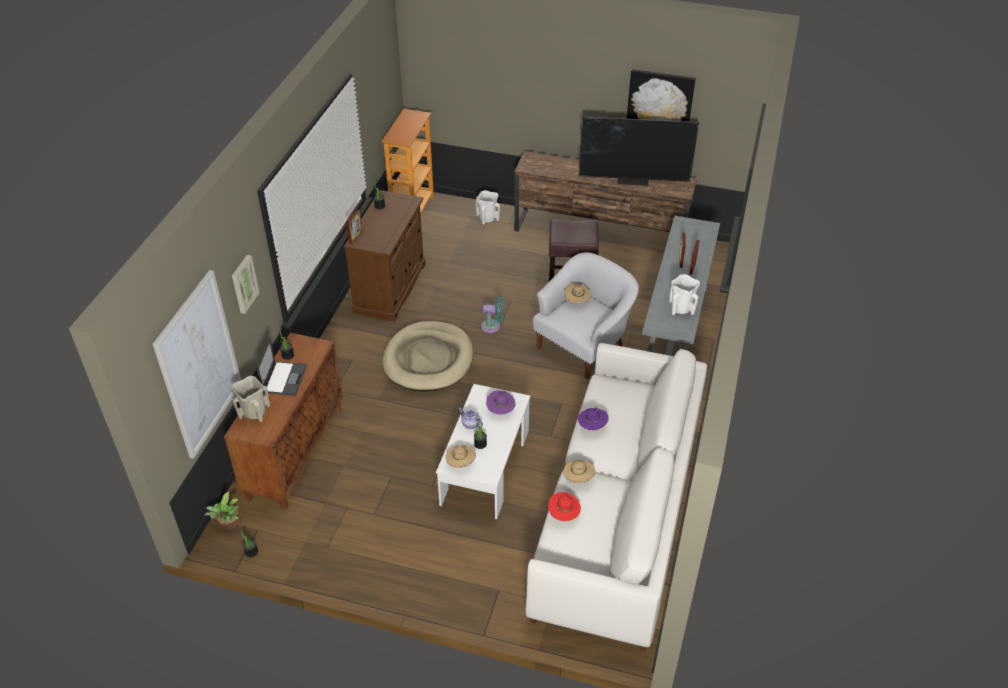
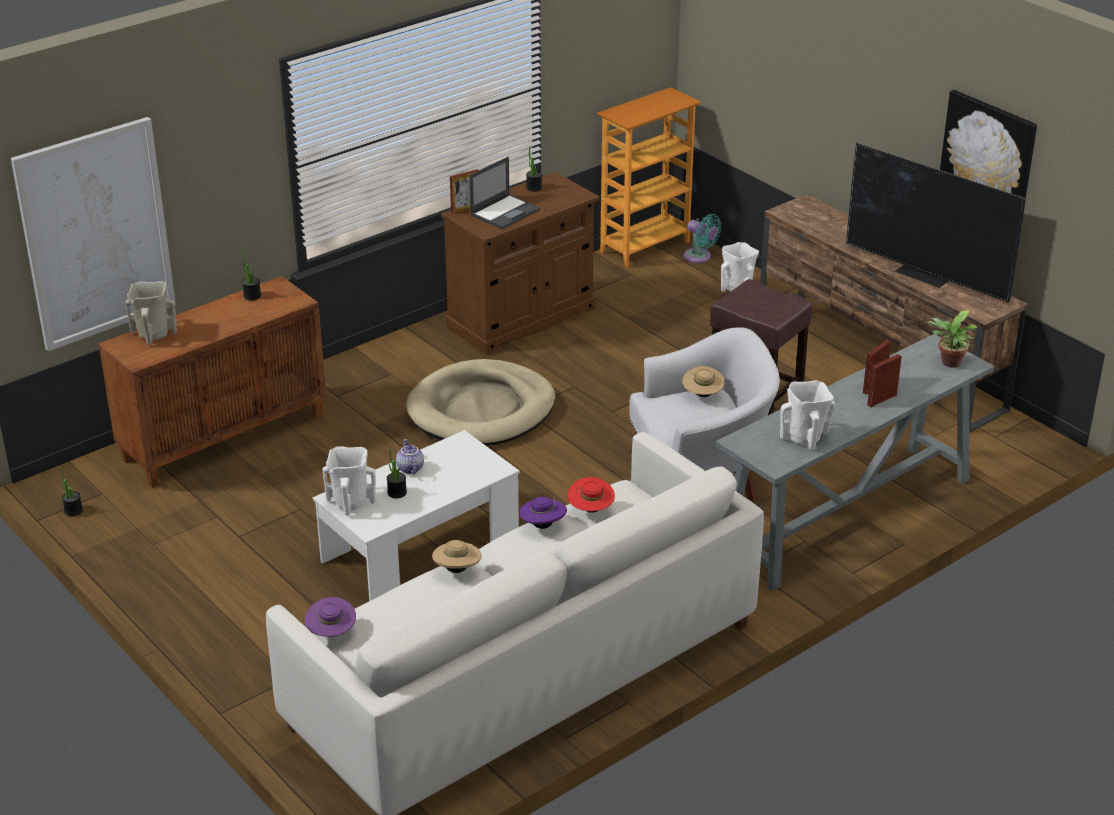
camera: 35 degrees right, 10 degrees down
potted plant [204,492,239,530] -> potted plant moved to [927,310,977,368]
picture [232,255,259,314] -> none
laptop [257,338,307,396] -> laptop moved to [469,156,540,229]
beige hat [445,444,476,468] -> white vase [323,446,376,516]
turquoise fan [481,296,504,333] -> turquoise fan moved to [684,214,721,263]
purple hat [486,390,515,415] -> purple hat moved to [305,597,356,637]
red hat [548,492,581,521] -> red hat moved to [568,477,615,513]

